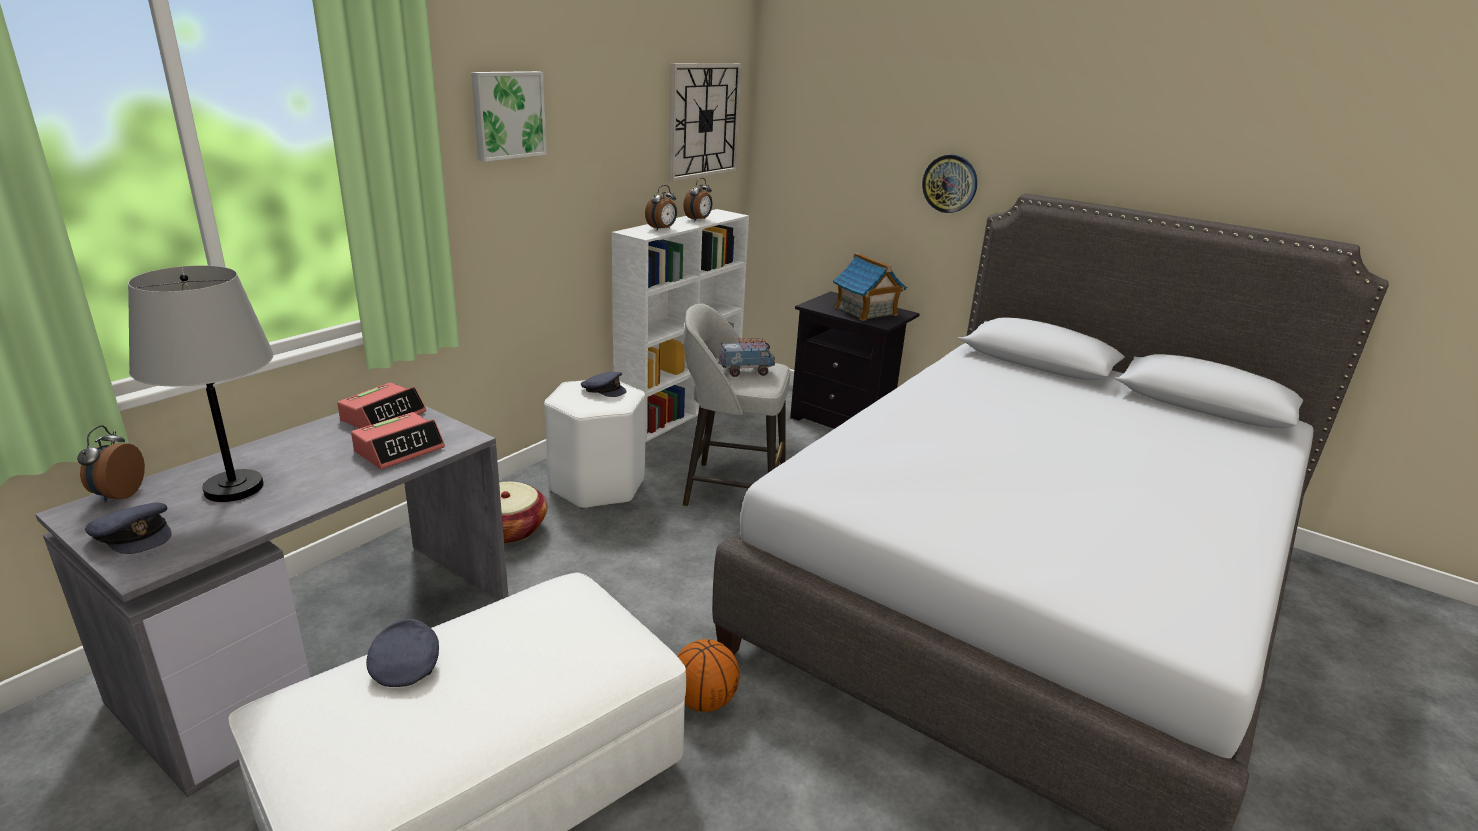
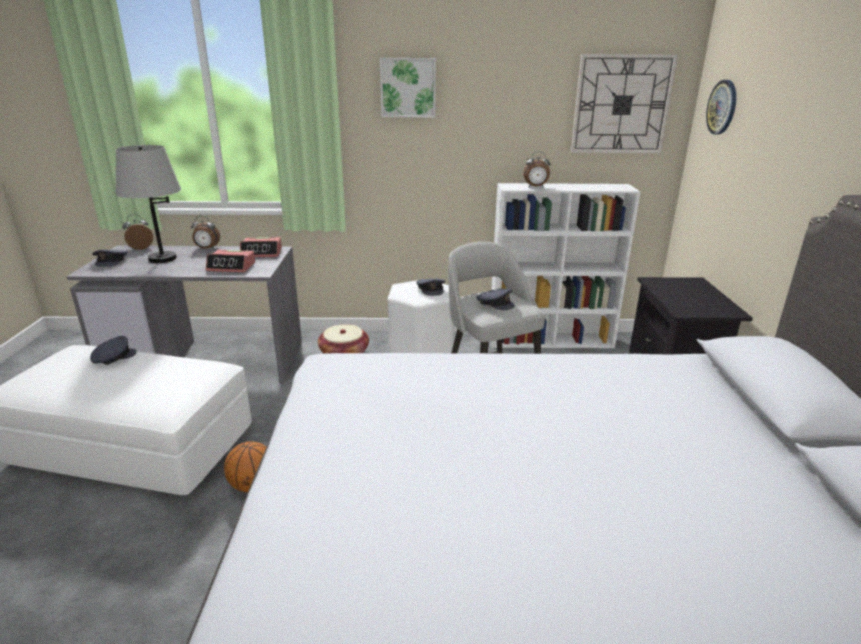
camera: 55 degrees right, 0 degrees up
alarm clock [683,178,712,221] -> alarm clock moved to [191,215,220,249]
toy truck [718,338,775,377] -> grey cap [476,289,515,310]
toy house [833,253,907,321] -> none
wall clock [922,155,977,213] -> wall clock moved to [706,80,736,134]

